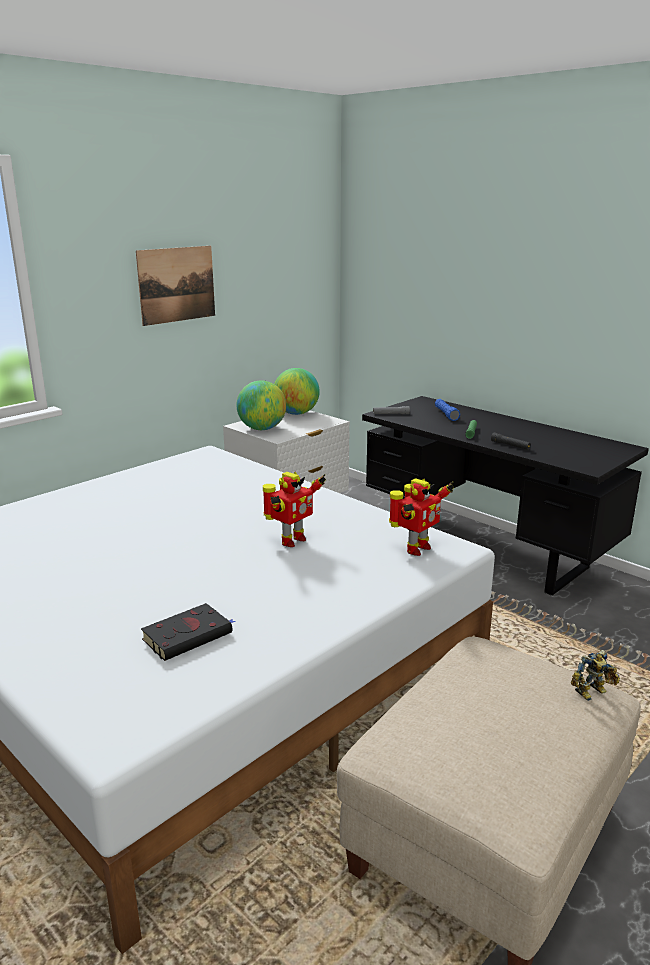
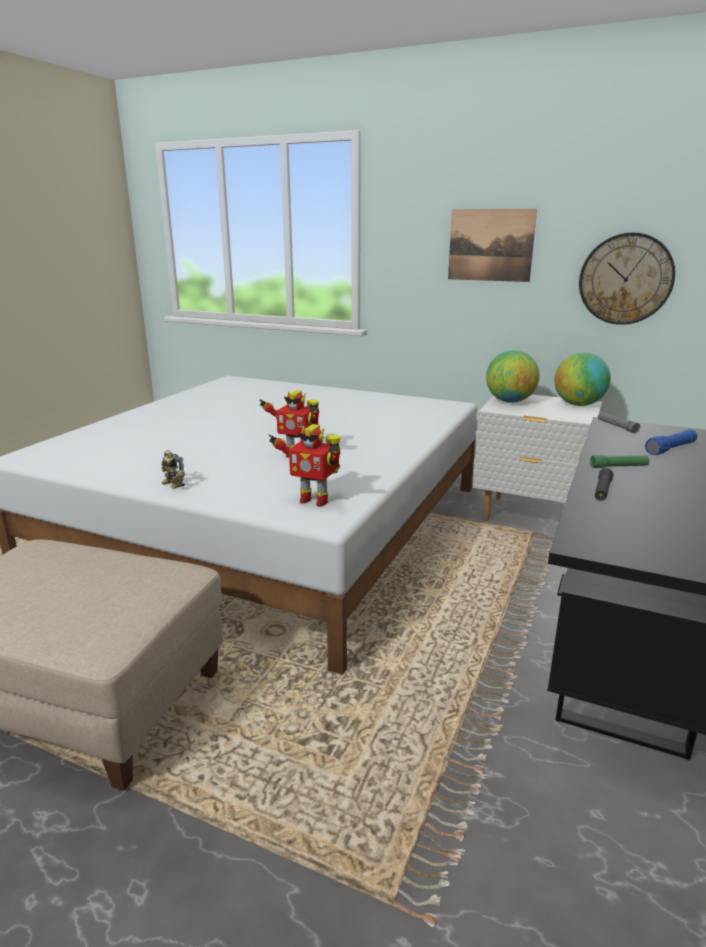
camera: 70 degrees right, 0 degrees up
black book [141,603,236,661] -> none
toy robot [571,650,620,701] -> toy robot moved to [161,450,185,489]
none -> wall clock [579,232,675,325]

